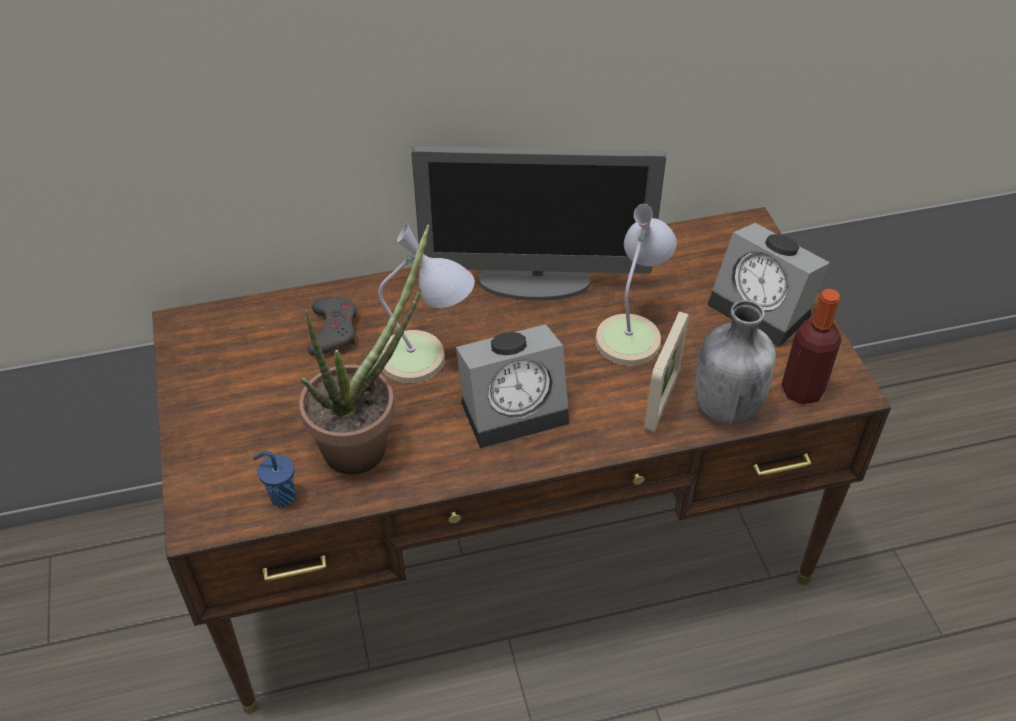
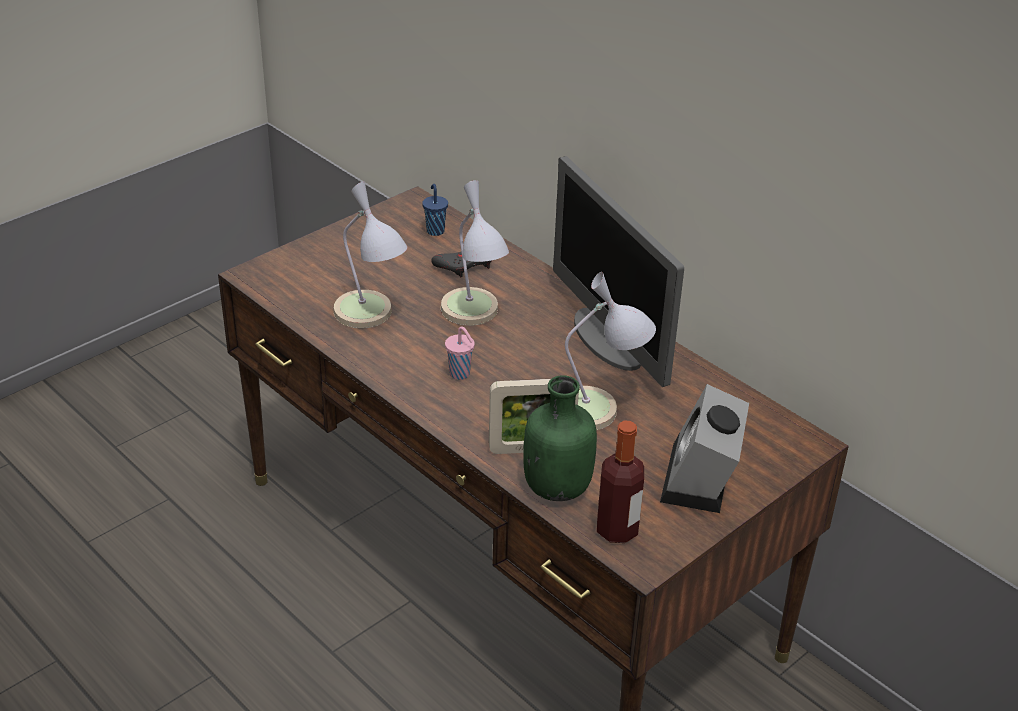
camera: 60 degrees right, 10 degrees down
blue cup [253,451,295,507] -> blue cup moved to [422,184,448,236]
potted plant [299,224,429,475] -> table lamp [334,181,407,329]
alarm clock [456,324,569,448] -> pink cup [445,326,475,380]
grey bottle [695,300,776,424] -> green bottle [523,375,597,501]

